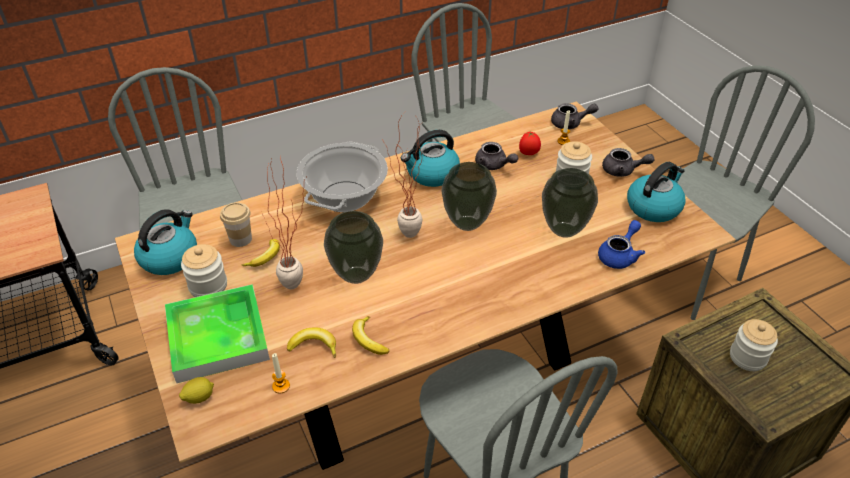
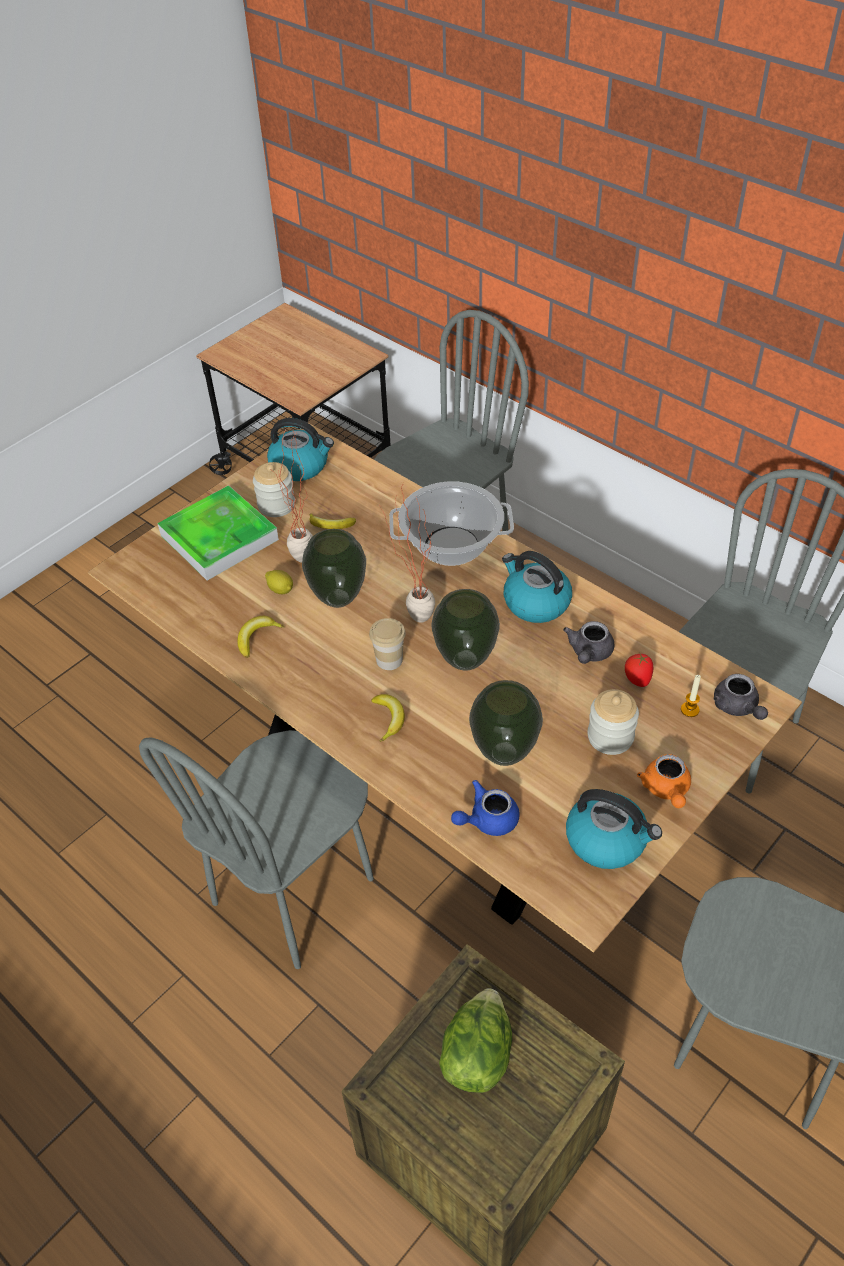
camera: 70 degrees right, 5 degrees up
lemon [179,377,214,404] -> lemon moved to [265,570,293,594]
cup [220,202,252,247] -> cup moved to [369,618,405,670]
candle [272,353,290,394] -> none
banana [287,327,336,358] -> banana moved to [371,694,405,742]
blue teapot [598,220,645,269] -> blue teapot turned 135 degrees clockwise [451,780,520,836]
grey teapot [602,148,655,177] -> orange teapot [637,754,691,808]
jar [730,319,778,371] -> lettuce [439,988,512,1093]

